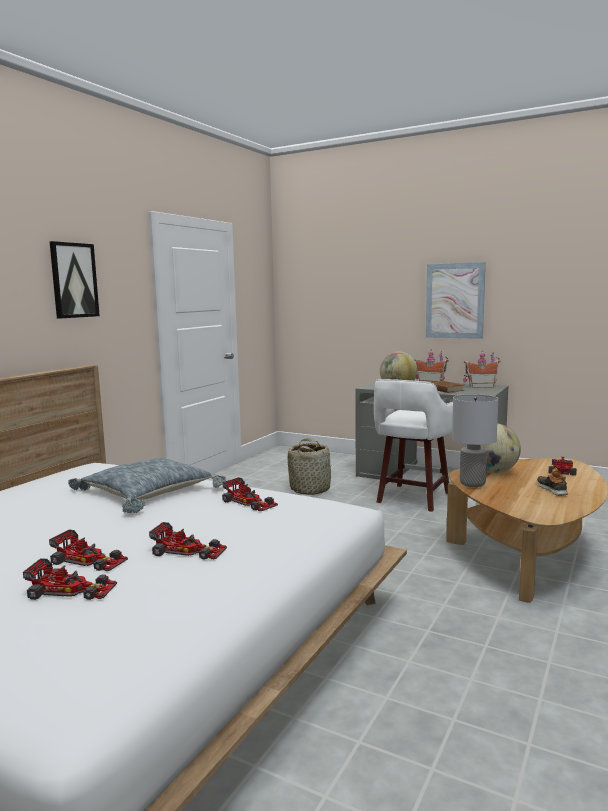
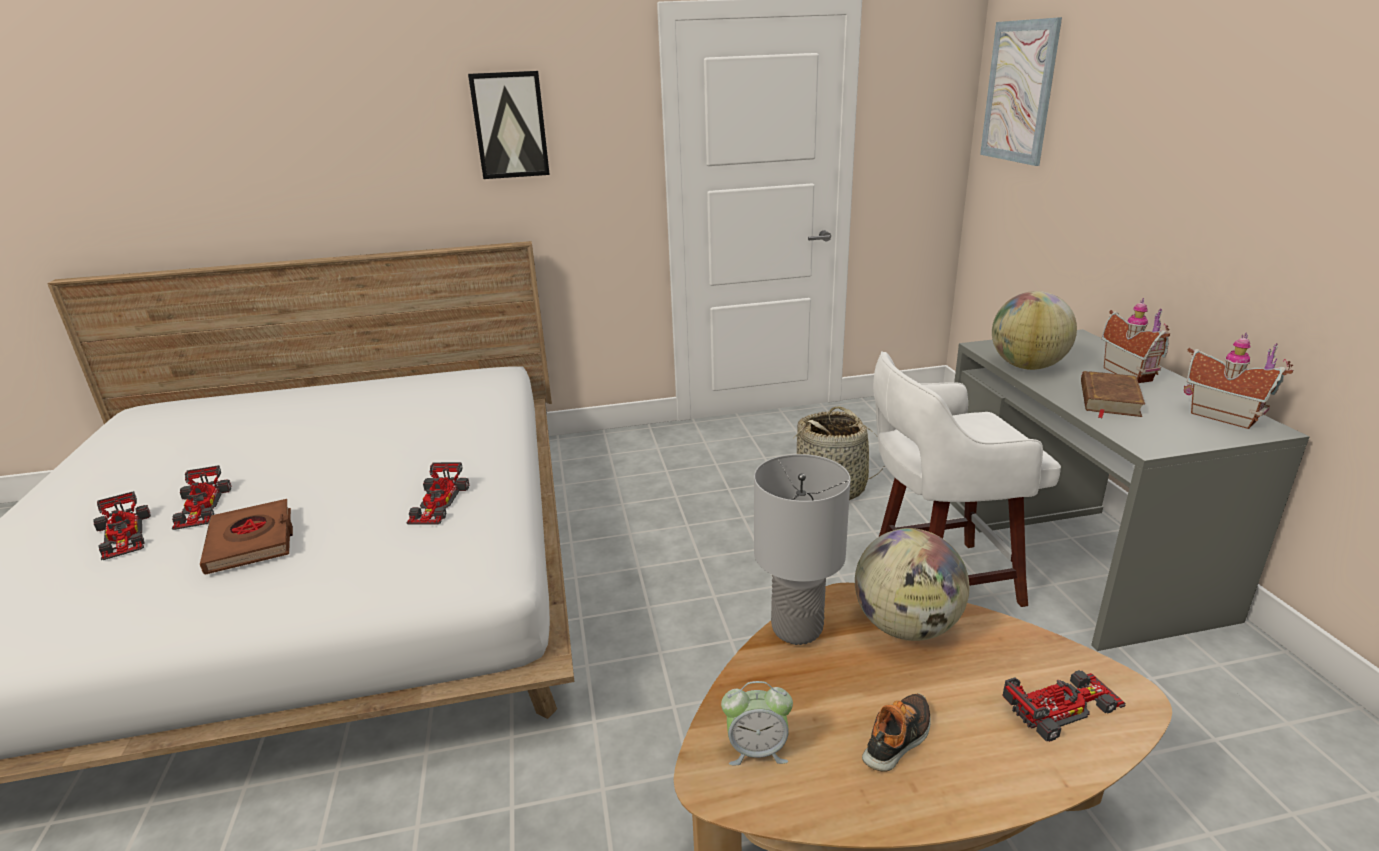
camera: 50 degrees right, 15 degrees up
pillow [68,458,225,513] -> none
toy car [149,522,227,559] -> brown book [200,499,293,574]
picture [426,262,486,339] -> picture moved to [980,17,1062,166]
none -> alarm clock [721,681,793,765]

